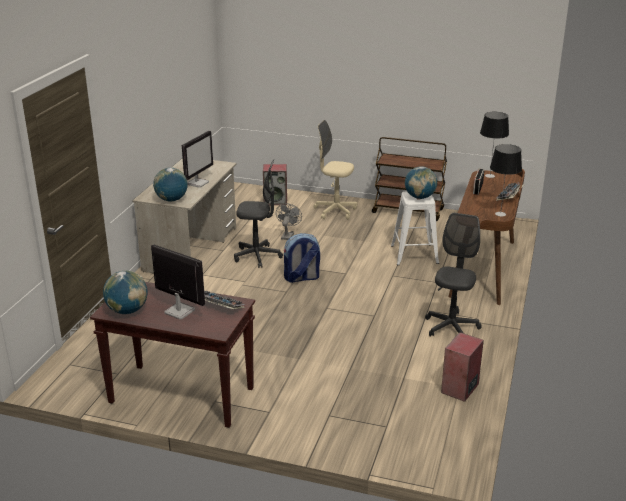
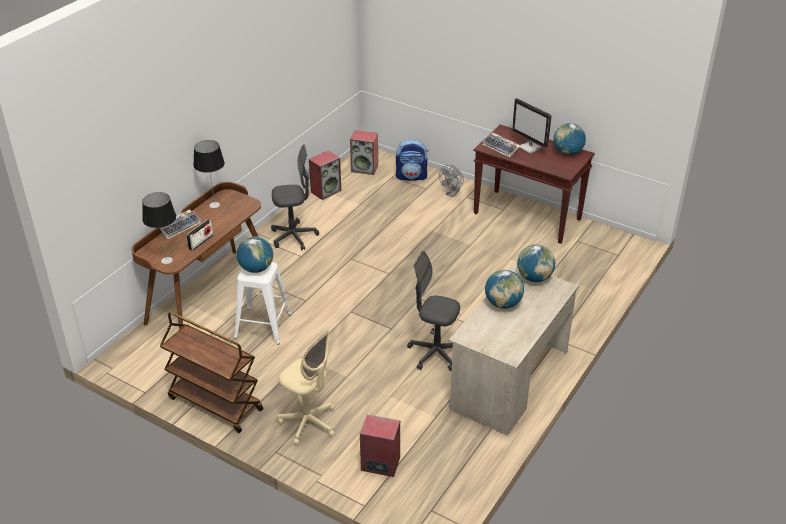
camera: 165 degrees left, 10 degrees up
monitor [182,131,213,187] -> globe [485,270,524,309]
grey fan [276,203,302,240] -> grey fan moved to [439,165,464,197]
backpack [284,233,320,283] -> backpack moved to [396,139,428,181]
grey office chair [425,213,482,337] -> grey office chair turned 135 degrees counterclockwise [271,144,319,250]
none -> speaker [350,130,378,175]

